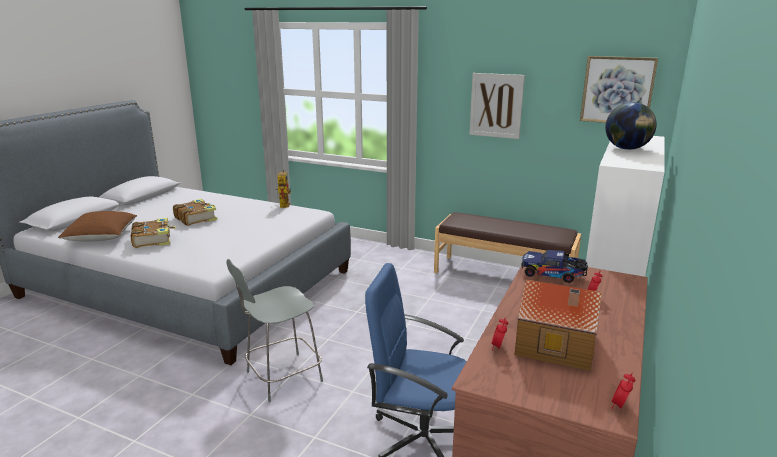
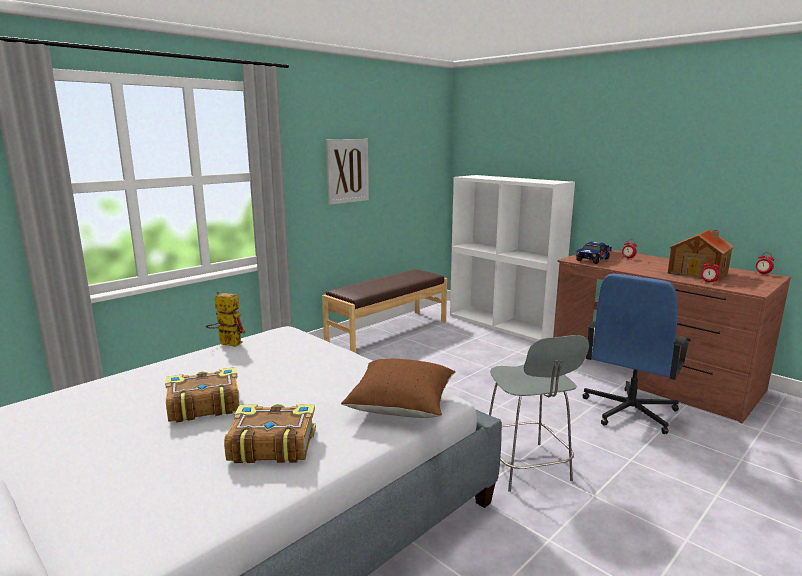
camera: 70 degrees left, 5 degrees down
brown pillow [58,211,137,241] -> brown pillow moved to [341,359,455,418]
picture [580,56,658,123] -> none
globe [605,102,657,150] -> none

